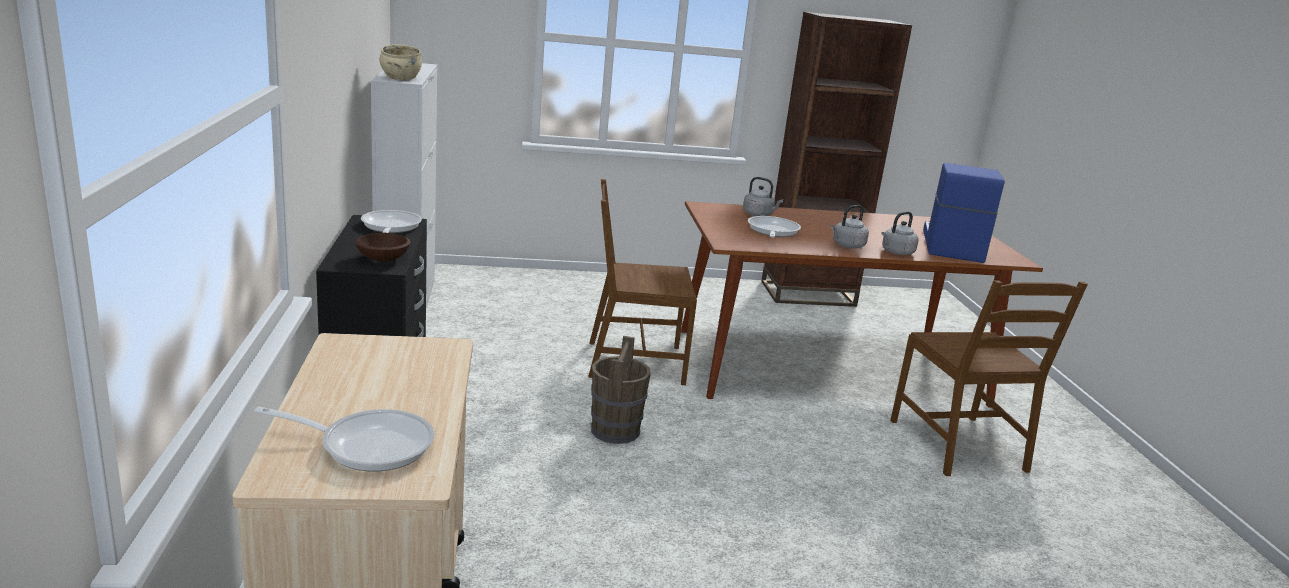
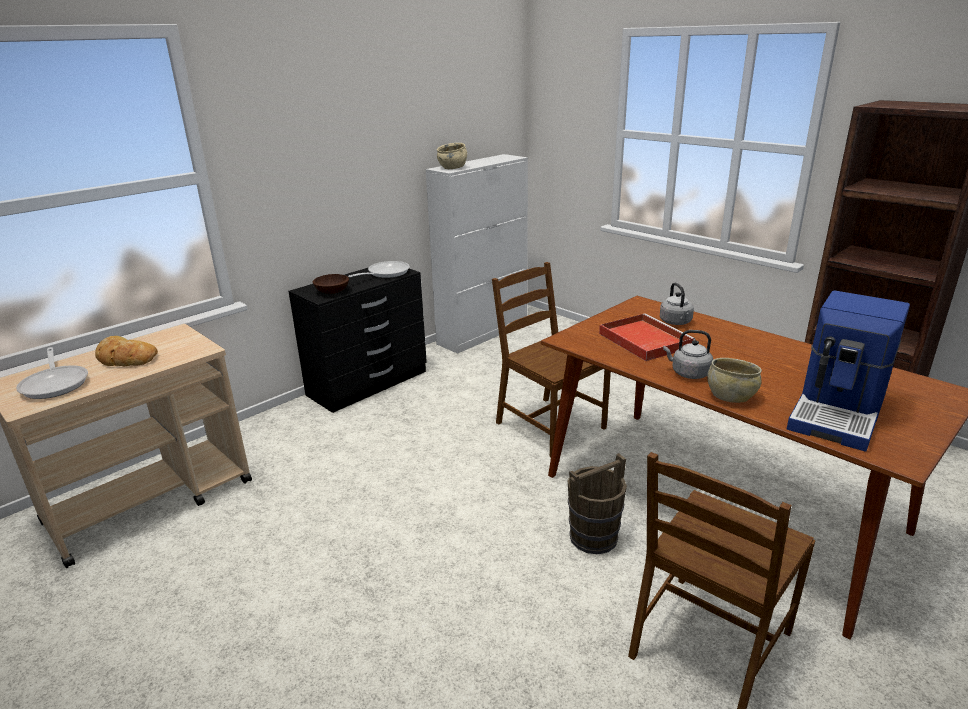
camera: 55 degrees right, 5 degrees up
brown bucket [591,336,651,444] -> brown bucket moved to [568,453,627,554]
frying pan [748,216,801,238] -> red tray [599,313,695,361]
grey kettle [881,211,919,255] -> beige bowl [707,358,762,403]
coffee machine [923,163,1005,263] -> coffee machine turned 150 degrees clockwise [787,290,910,452]
none -> bread [95,336,158,366]

